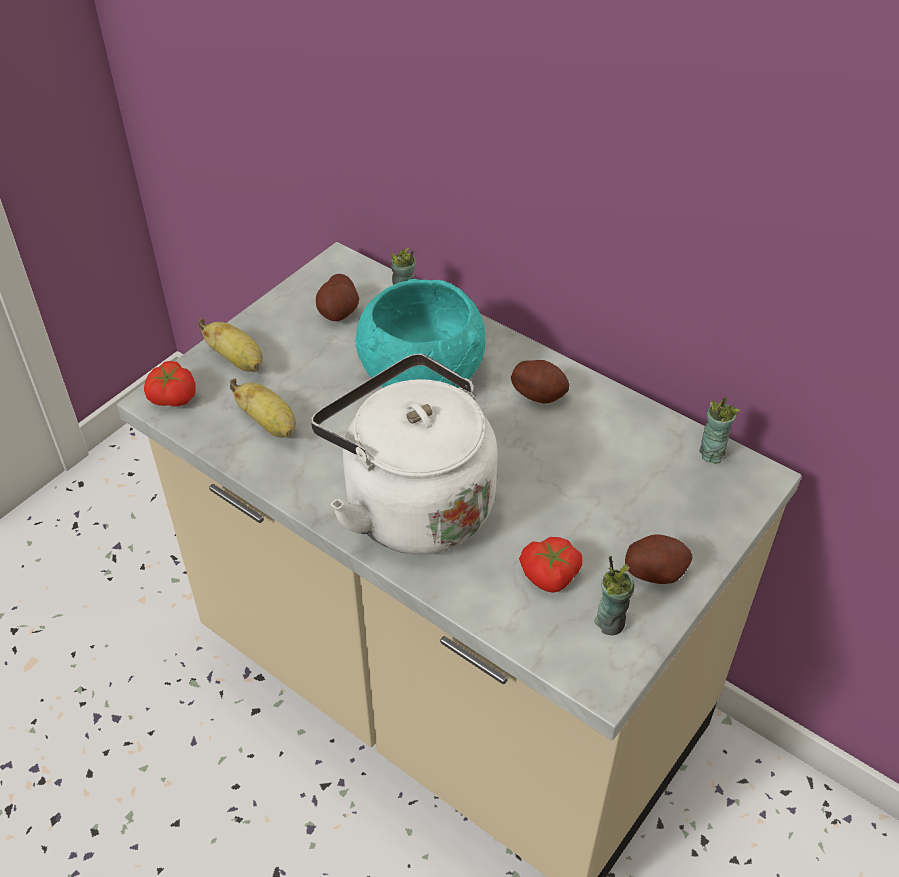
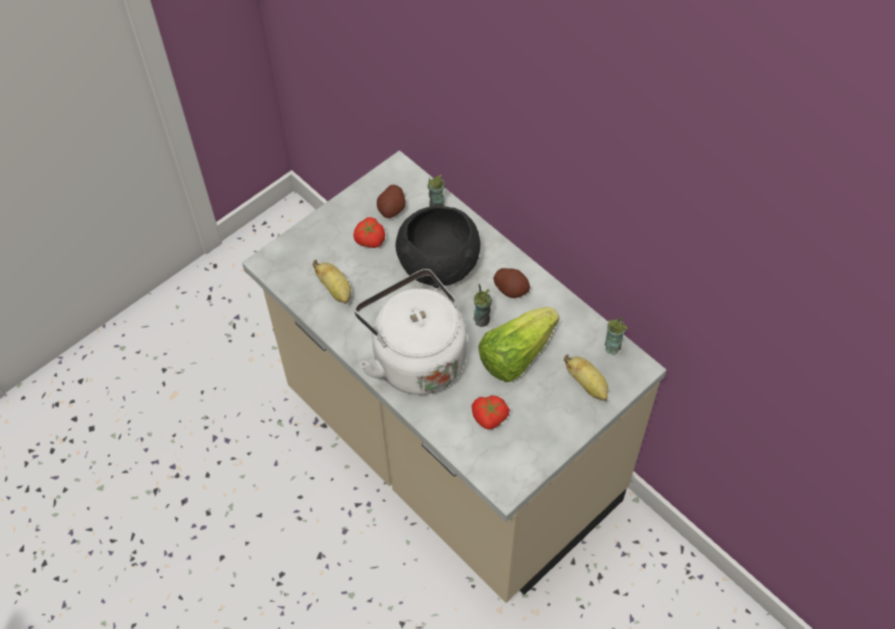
camera: 10 degrees right, 10 degrees up
tomato [144,361,195,406] -> tomato moved to [353,217,385,248]
banana [198,318,263,371] -> banana moved to [564,354,608,401]
turquoise bowl [355,279,486,388] -> black bowl [395,203,481,288]
cup [595,556,634,635] -> cup moved to [473,284,492,327]
potato [625,534,693,584] -> none
none -> lettuce [478,307,559,382]

